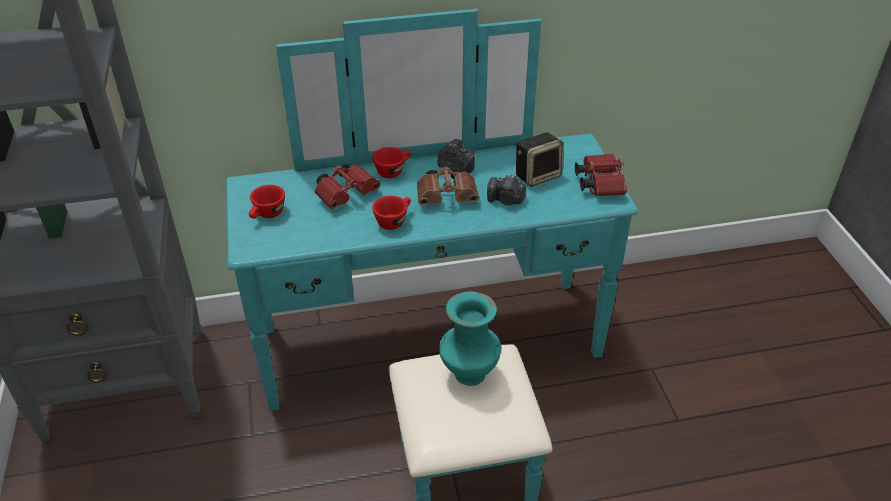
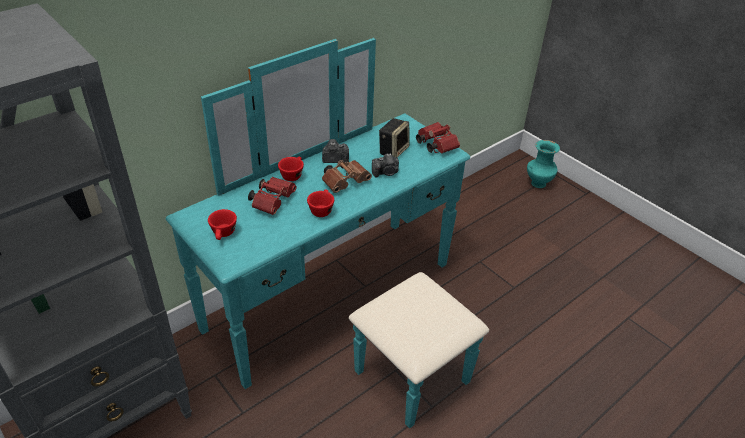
camera: 30 degrees left, 0 degrees up
turquoise vase [439,292,501,386] -> turquoise vase moved to [527,140,560,188]

